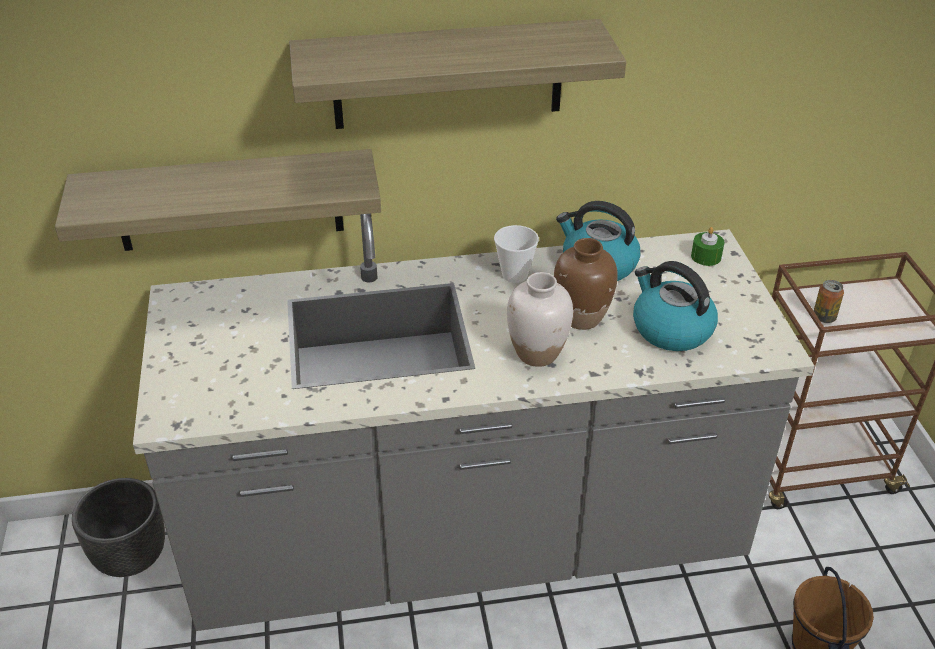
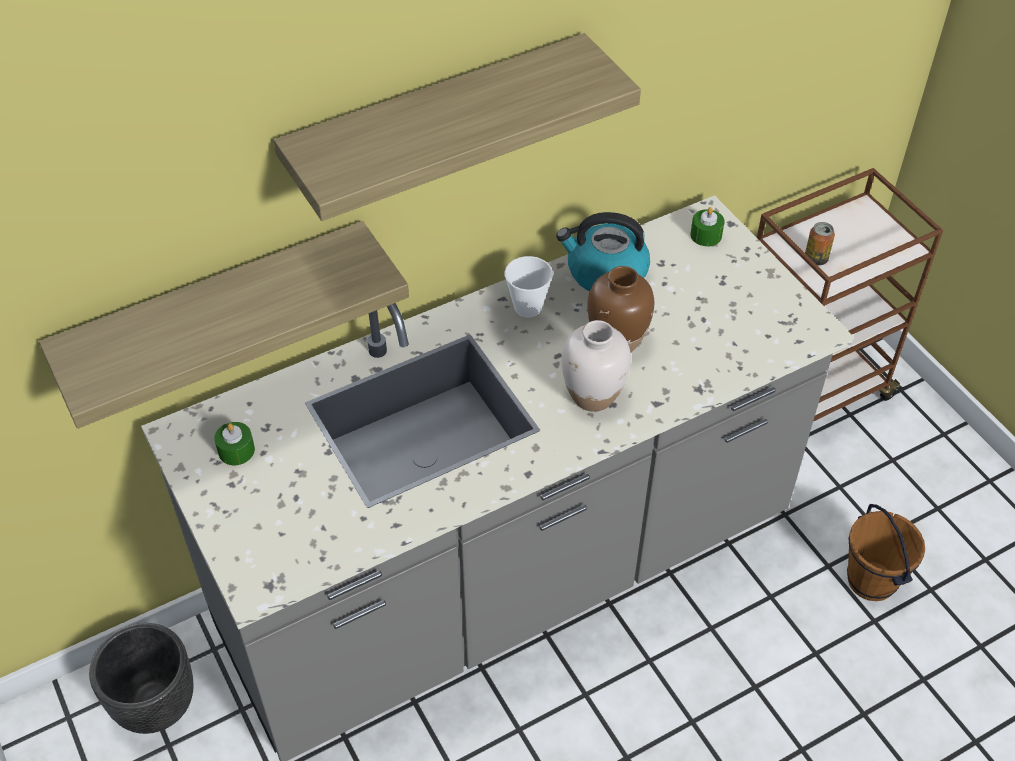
camera: 20 degrees left, 10 degrees up
kettle [633,261,718,351] -> none
none -> green candle [214,422,255,465]

